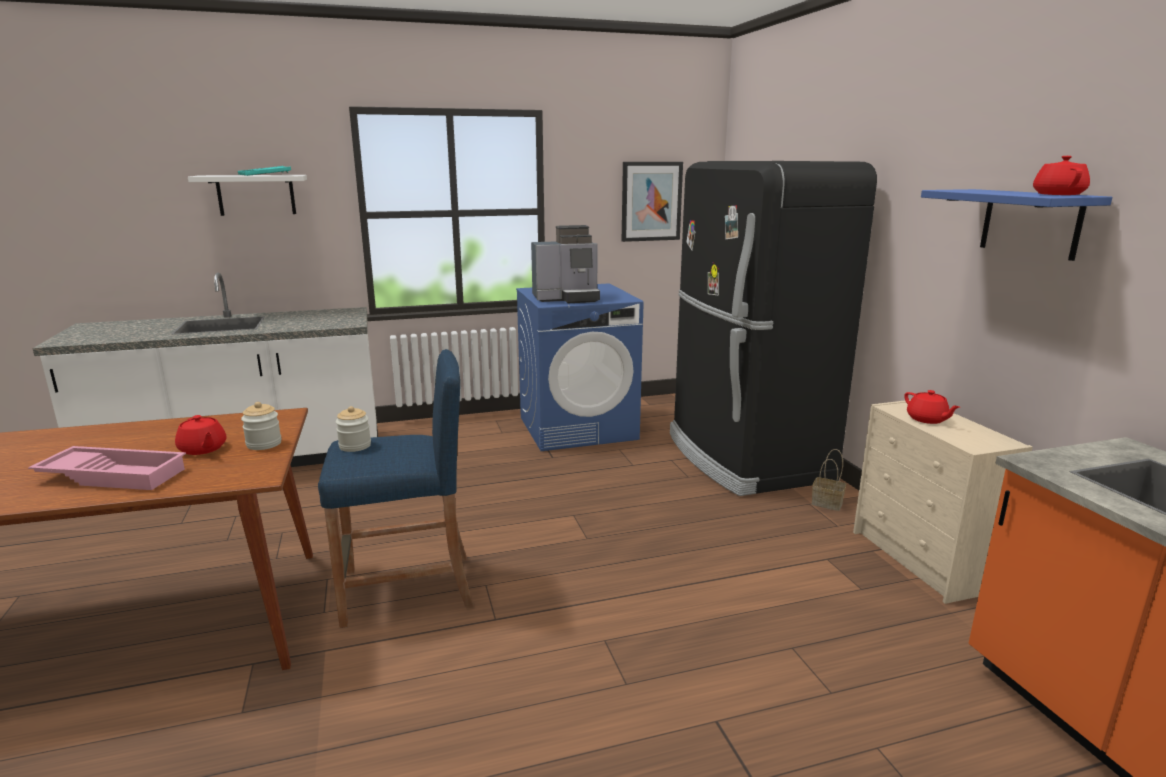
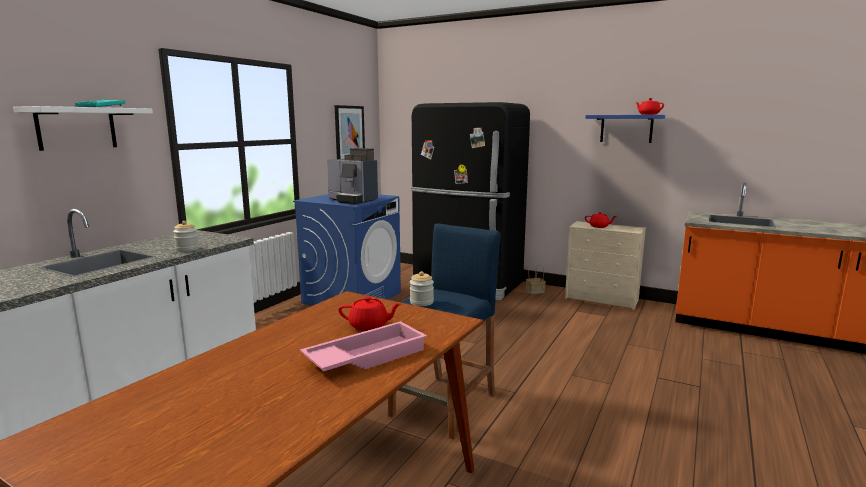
camera: 45 degrees left, 5 degrees down
jar [241,402,282,450] -> jar moved to [173,221,199,252]
coffee machine [531,225,600,303] -> coffee machine turned 90 degrees clockwise [327,148,378,204]

